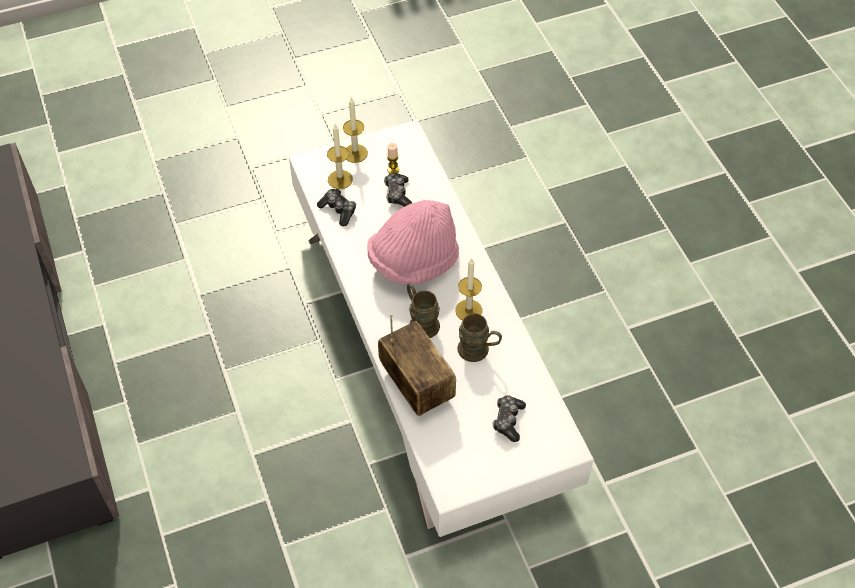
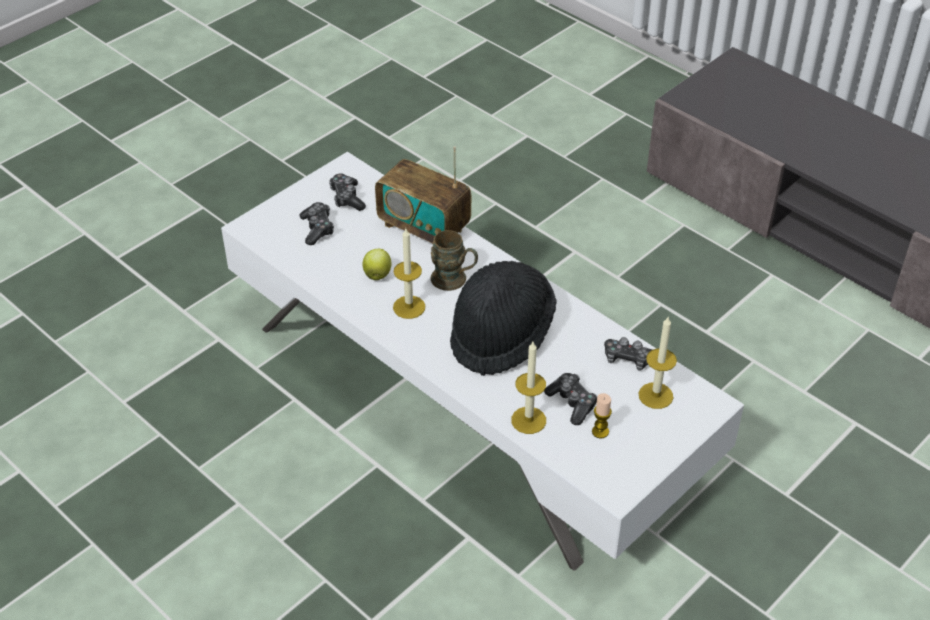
camera: 155 degrees right, 10 degrees down
candle [343,97,368,163] -> candle moved to [511,342,546,434]
pink hat [367,200,459,285] -> black hat [450,261,556,376]
brown mug [457,313,502,362] -> apple [362,249,392,280]
none -> game controller [329,174,366,211]

